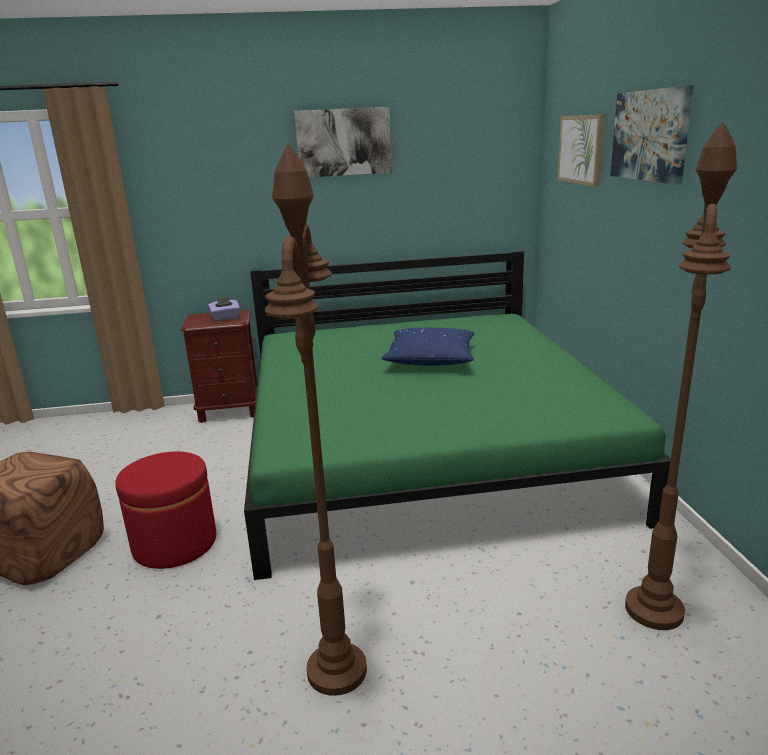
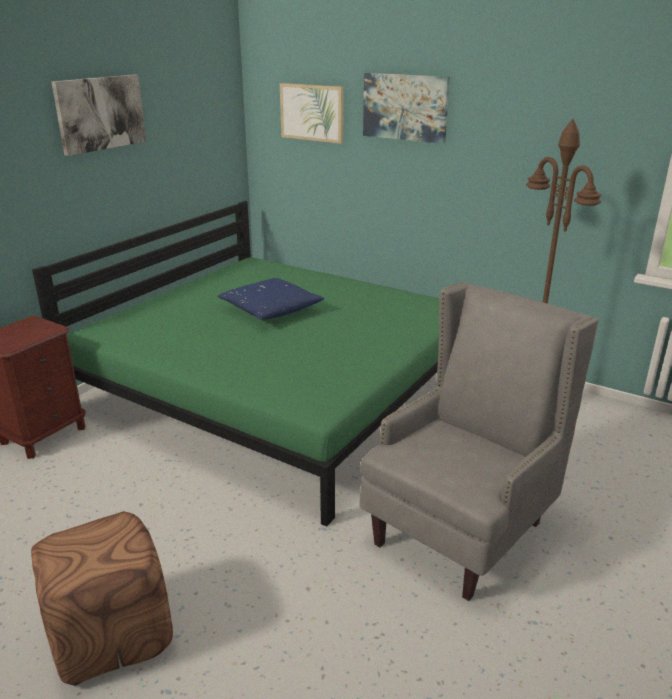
camera: 50 degrees left, 5 degrees up
red ottoman [115,452,216,569] -> none
purple tissue box [208,297,240,321] -> none
brown floor lamp [265,143,367,696] -> grey armchair [359,282,599,601]

